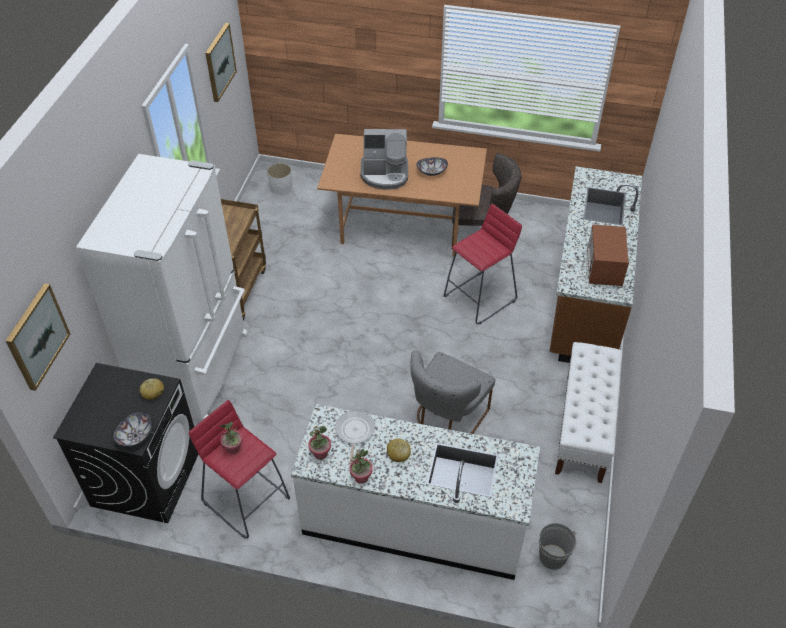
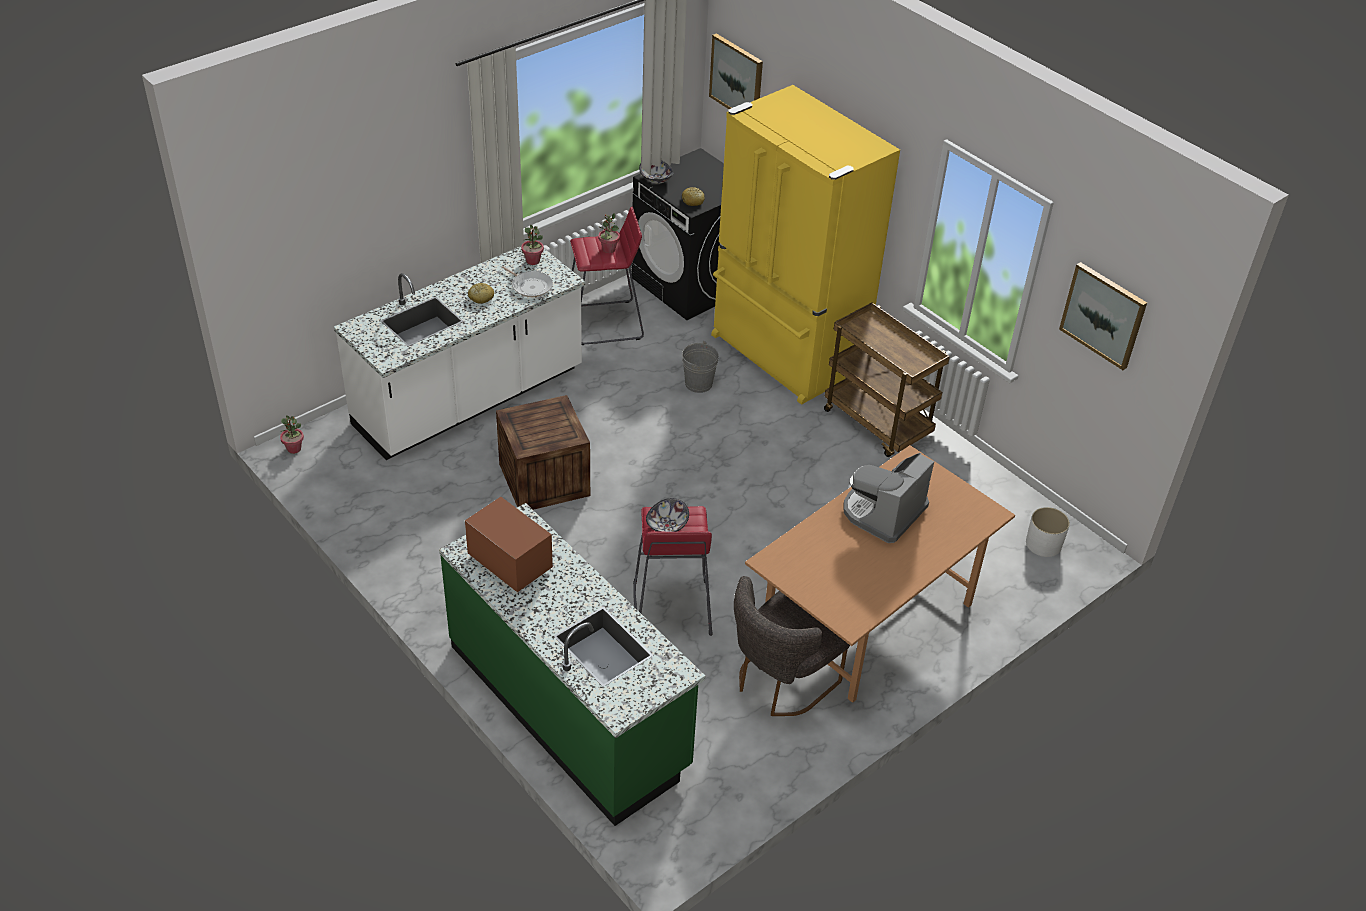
camera: 125 degrees right, 5 degrees down
white fridge [76,154,248,422] -> yellow fridge [711,85,900,405]
potted plant [350,449,373,484] -> potted plant moved to [280,415,304,454]
grey chair [410,351,496,434] -> crate [496,395,590,510]
bowl [416,157,448,176] -> bowl moved to [646,498,689,532]
grey bucket [539,523,577,570] -> grey bucket moved to [682,341,719,393]
brown counter [550,166,642,363] -> green counter [439,503,705,826]
white bench [555,342,622,483] -> none

